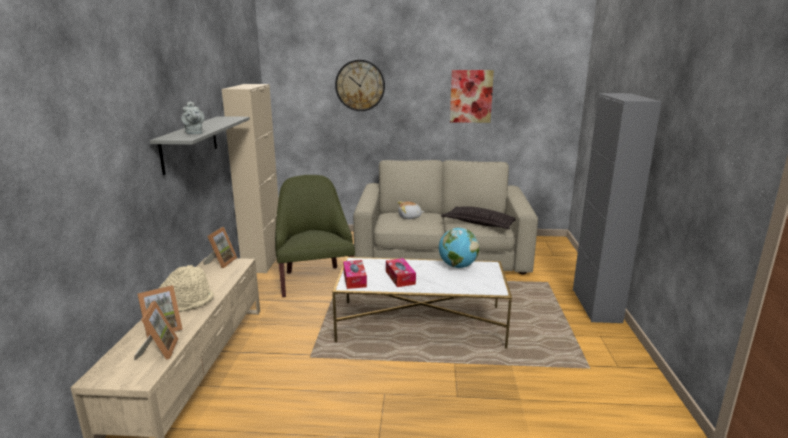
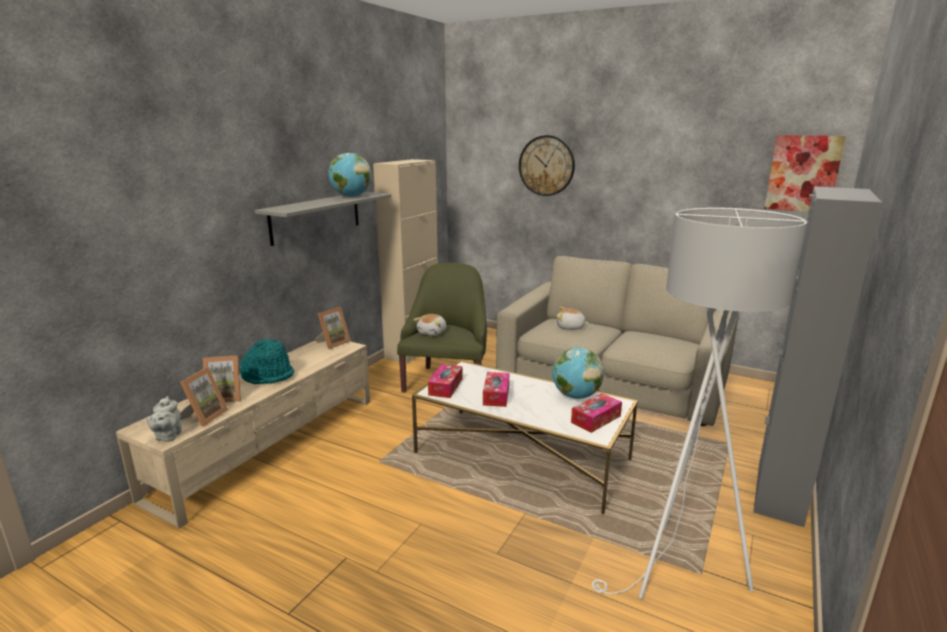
camera: 25 degrees right, 0 degrees up
beige hat [159,265,214,312] -> turquoise hat [239,339,294,384]
grey teapot [181,101,204,134] -> grey teapot moved to [147,396,182,442]
pillow [441,206,516,229] -> none
picture [450,70,494,123] -> picture moved to [764,135,846,212]
none -> globe [328,153,372,197]
none -> plush toy [414,314,446,336]
none -> tissue box [571,393,622,433]
none -> white floor lamp [592,208,808,599]

